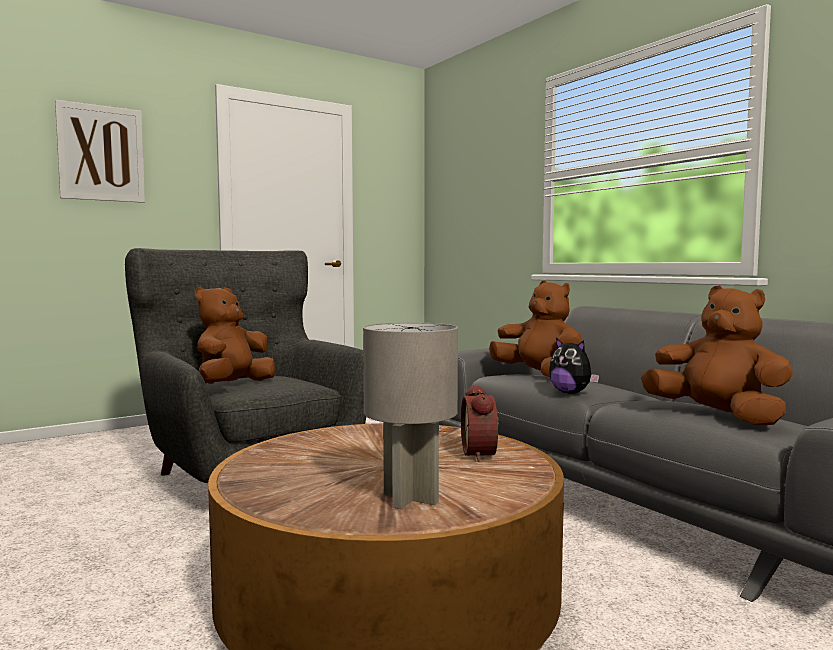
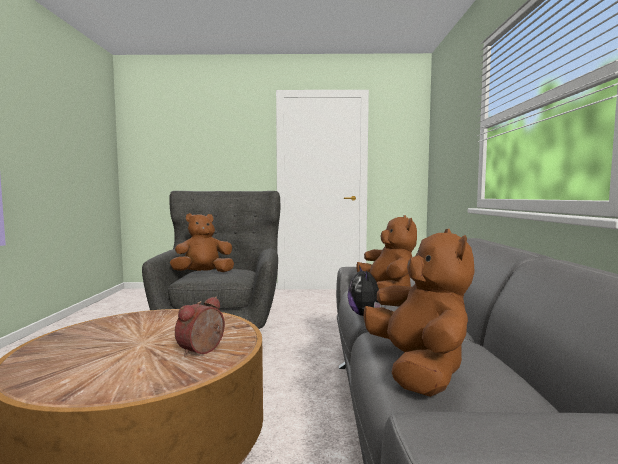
camera: 35 degrees right, 0 degrees up
picture [55,100,145,203] -> none
grey table lamp [363,322,458,509] -> none

